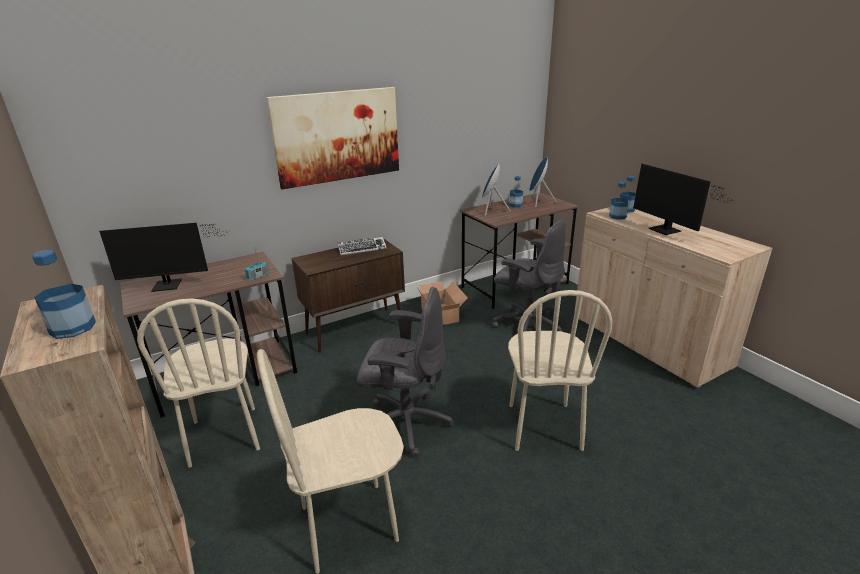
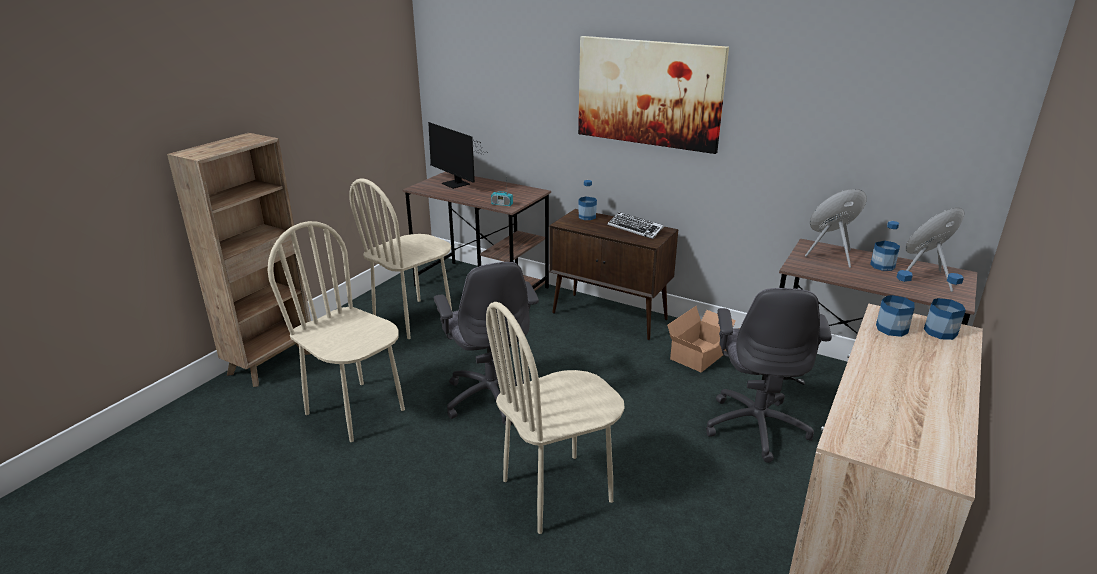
camera: 60 degrees right, 0 degrees up
bottle [32,250,96,339] -> bottle moved to [579,180,597,220]
monitor [633,164,734,235] -> none

